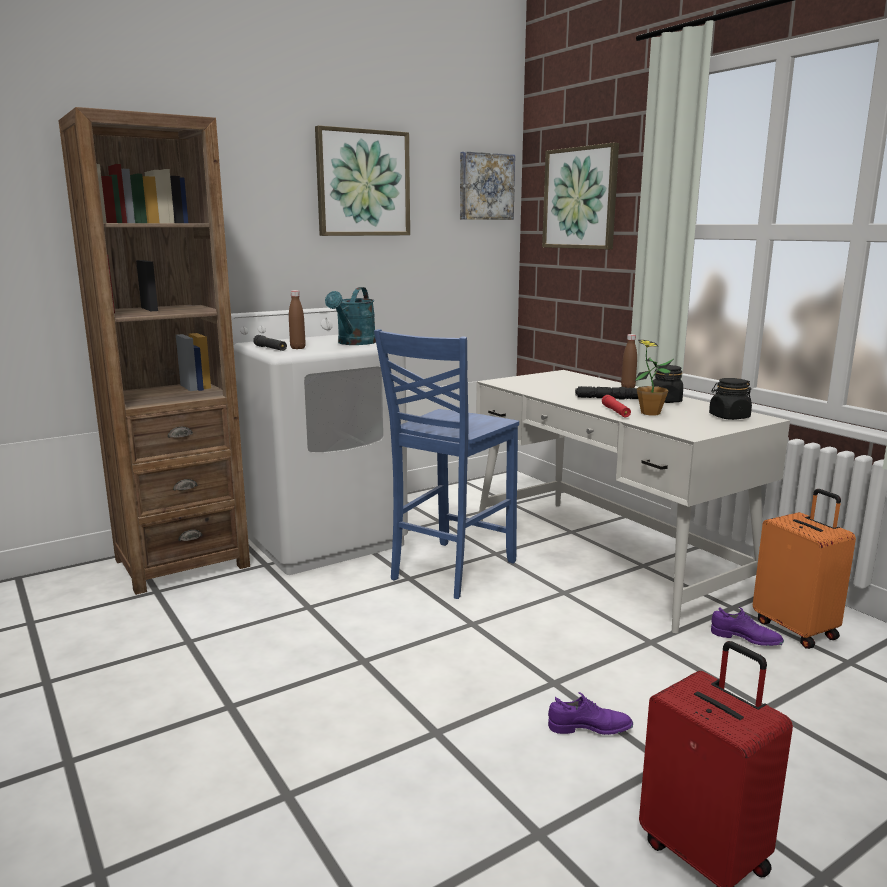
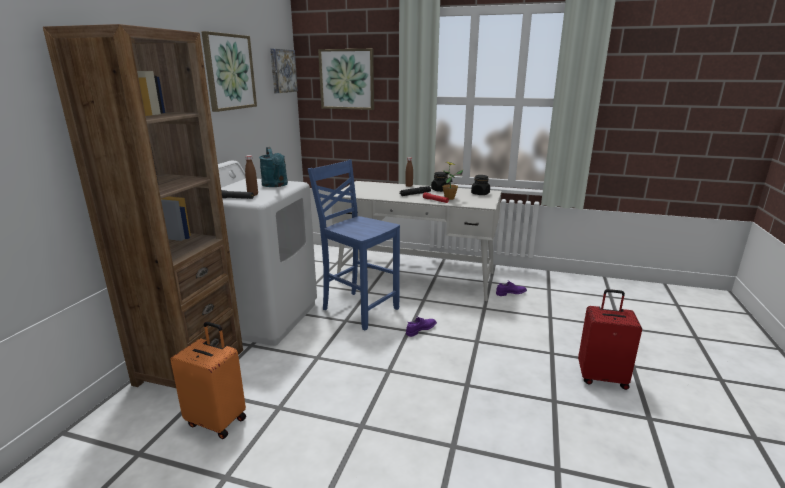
camera: 40 degrees left, 5 degrees up
blue chair [374,329,519,599] -> blue chair turned 135 degrees clockwise [308,159,400,331]
purple shoe [548,692,633,735] -> purple shoe moved to [406,316,437,337]
orange suitcase [753,489,856,649] -> orange suitcase moved to [170,322,246,439]

